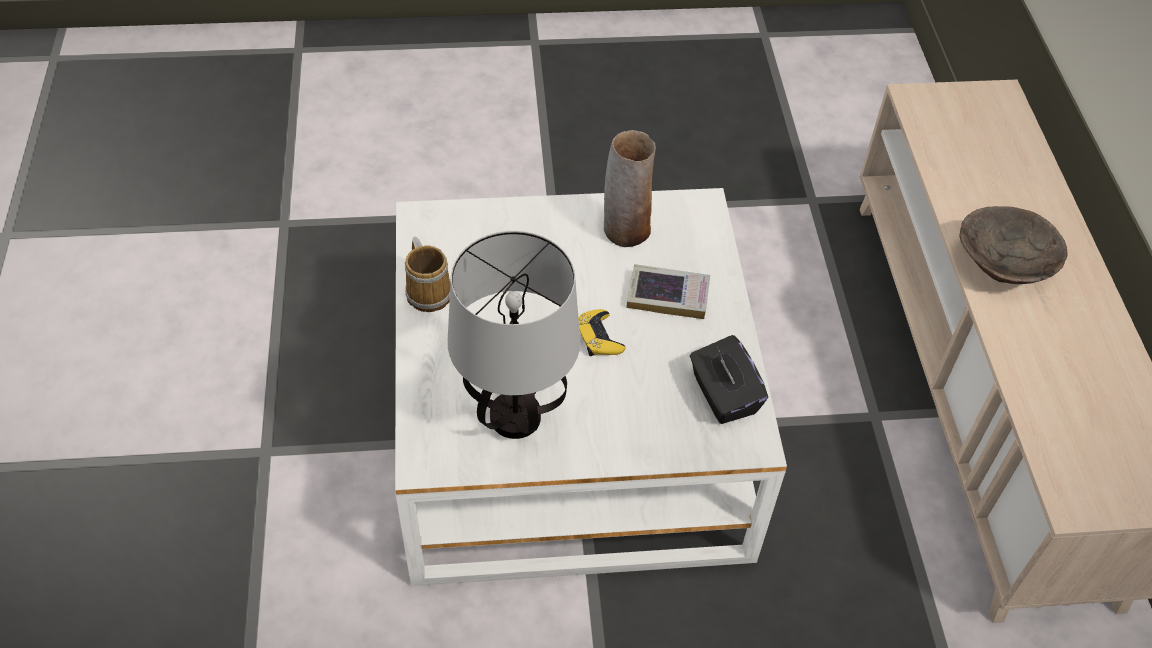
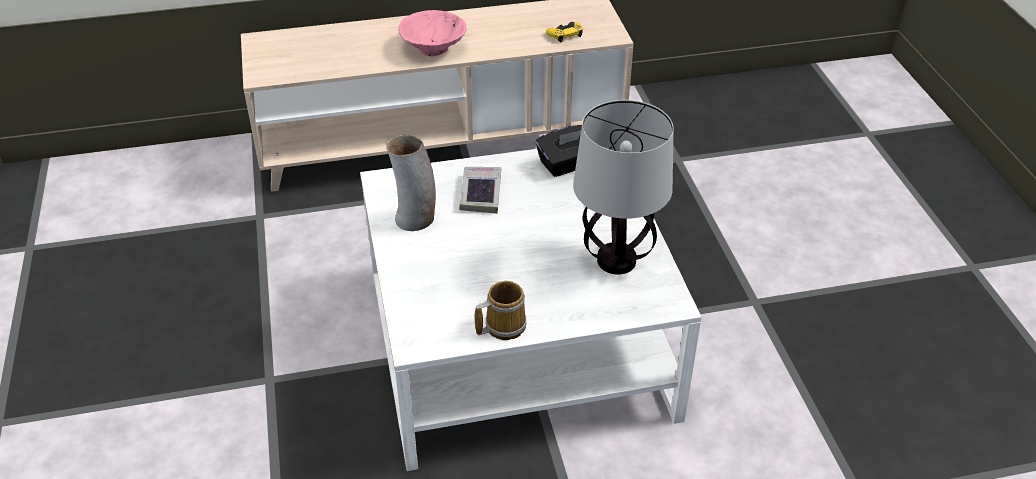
camera: 95 degrees left, 10 degrees down
yellow game controller [578,309,626,356] -> yellow game controller moved to [546,22,583,43]
brown bowl [960,206,1068,284] -> pink bowl [398,10,467,57]

